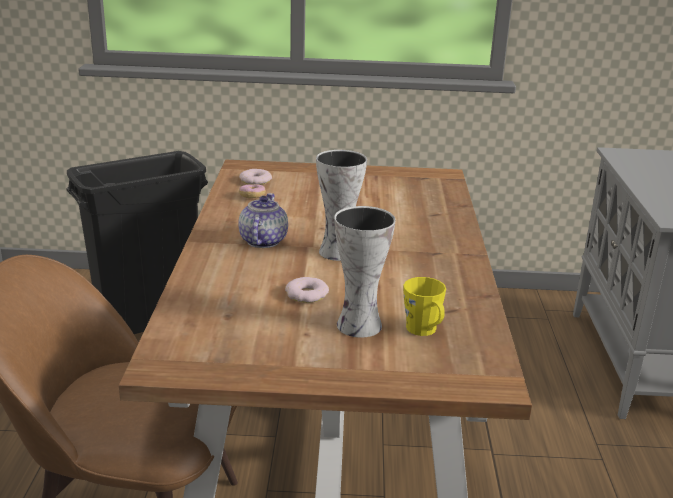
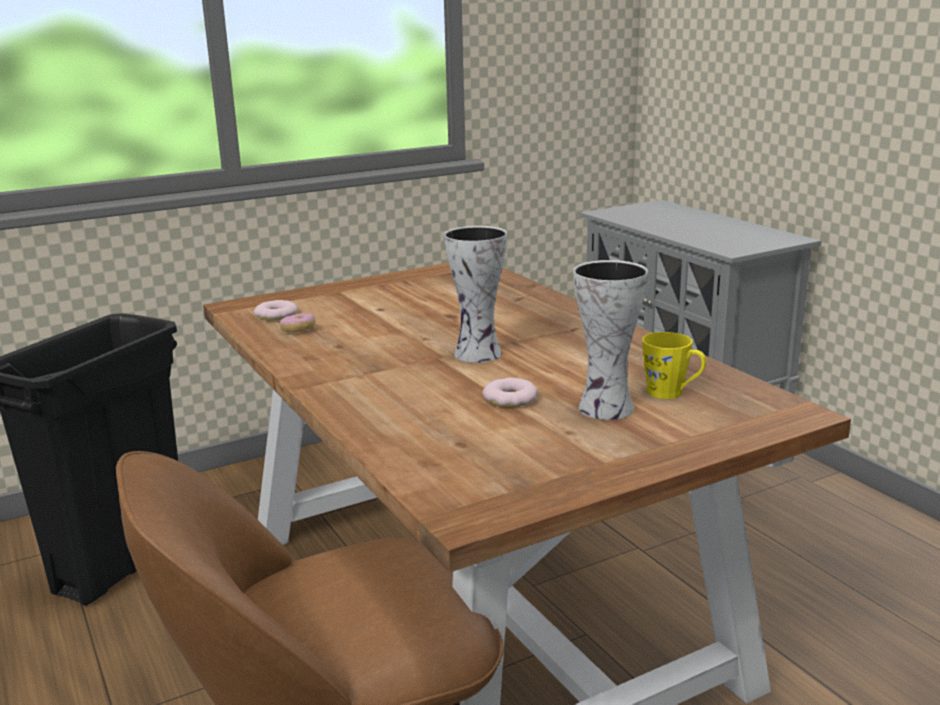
camera: 30 degrees left, 5 degrees down
teapot [238,193,288,248] -> none

